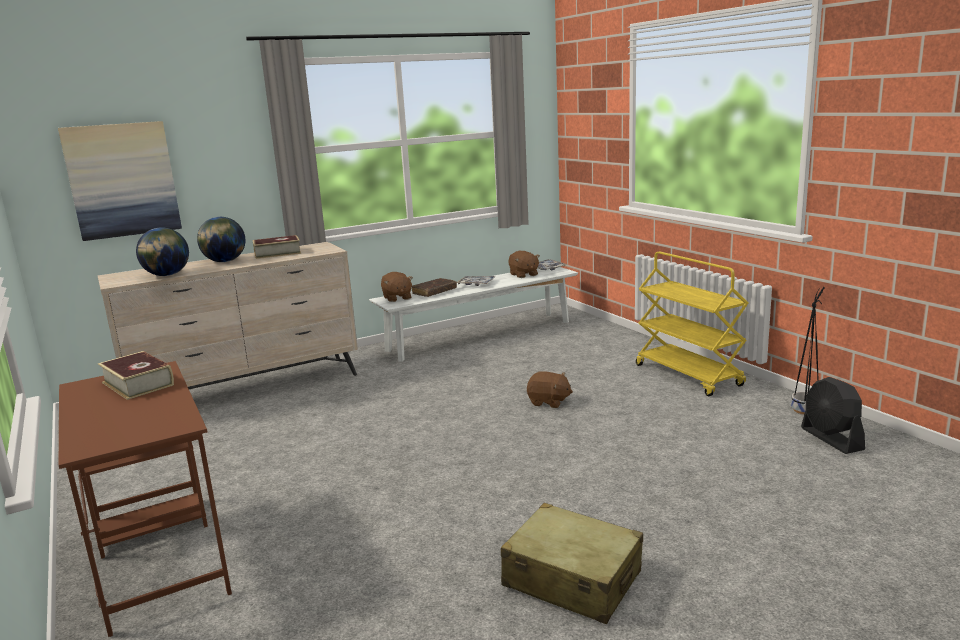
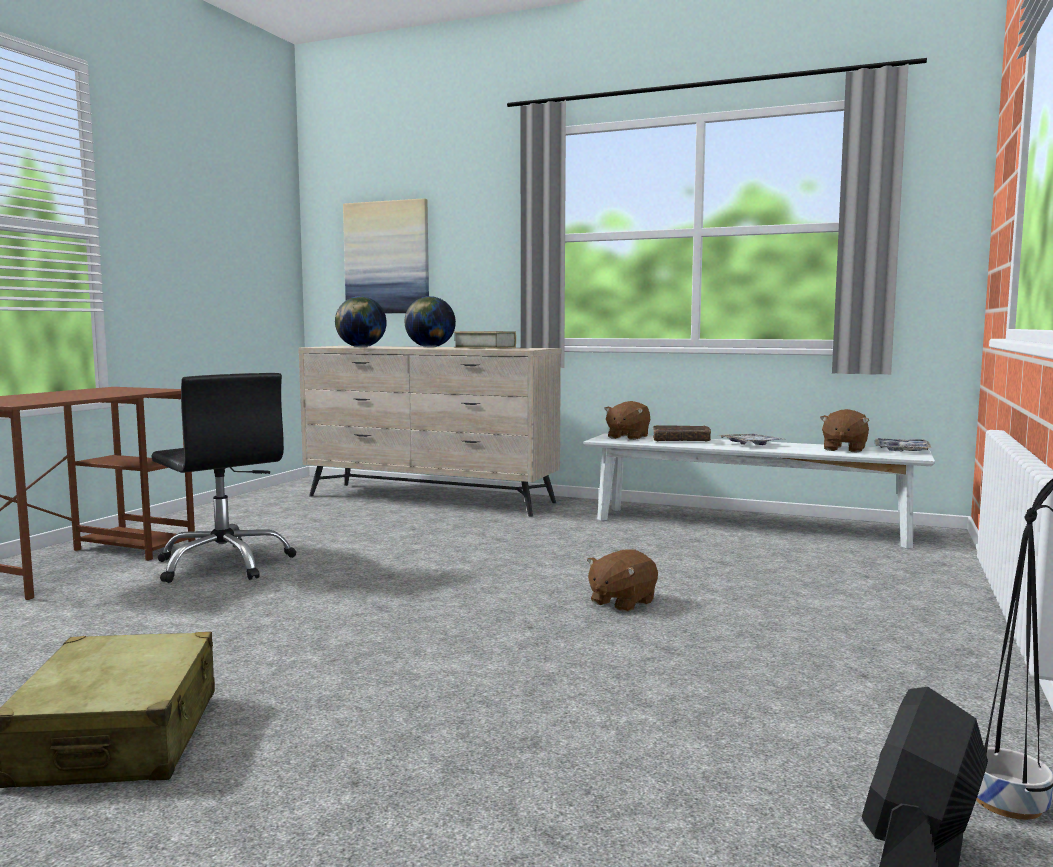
camera: 50 degrees right, 10 degrees down
book [98,351,174,400] -> none
brown plush toy [527,371,573,408] -> brown plush toy turned 60 degrees clockwise [587,549,658,612]
yellow cart [636,251,748,396] -> none
none -> black office chair [151,373,297,583]

